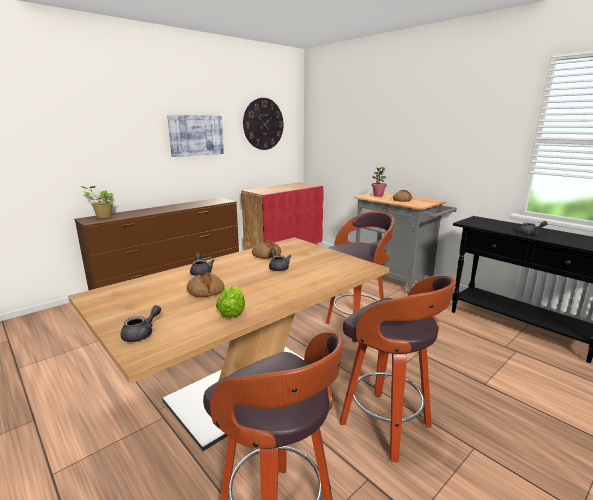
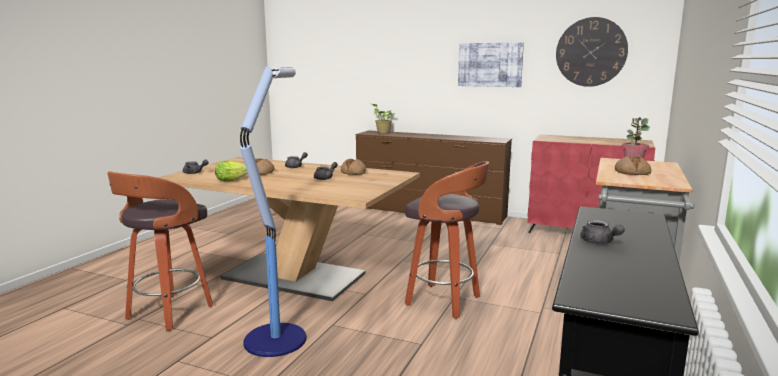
camera: 65 degrees right, 5 degrees down
stool [340,275,456,462] -> floor lamp [240,66,306,357]

